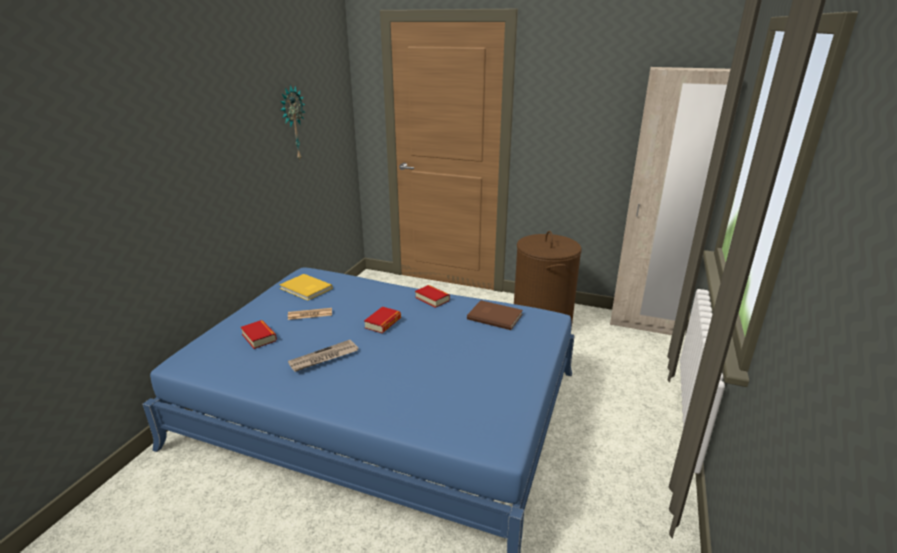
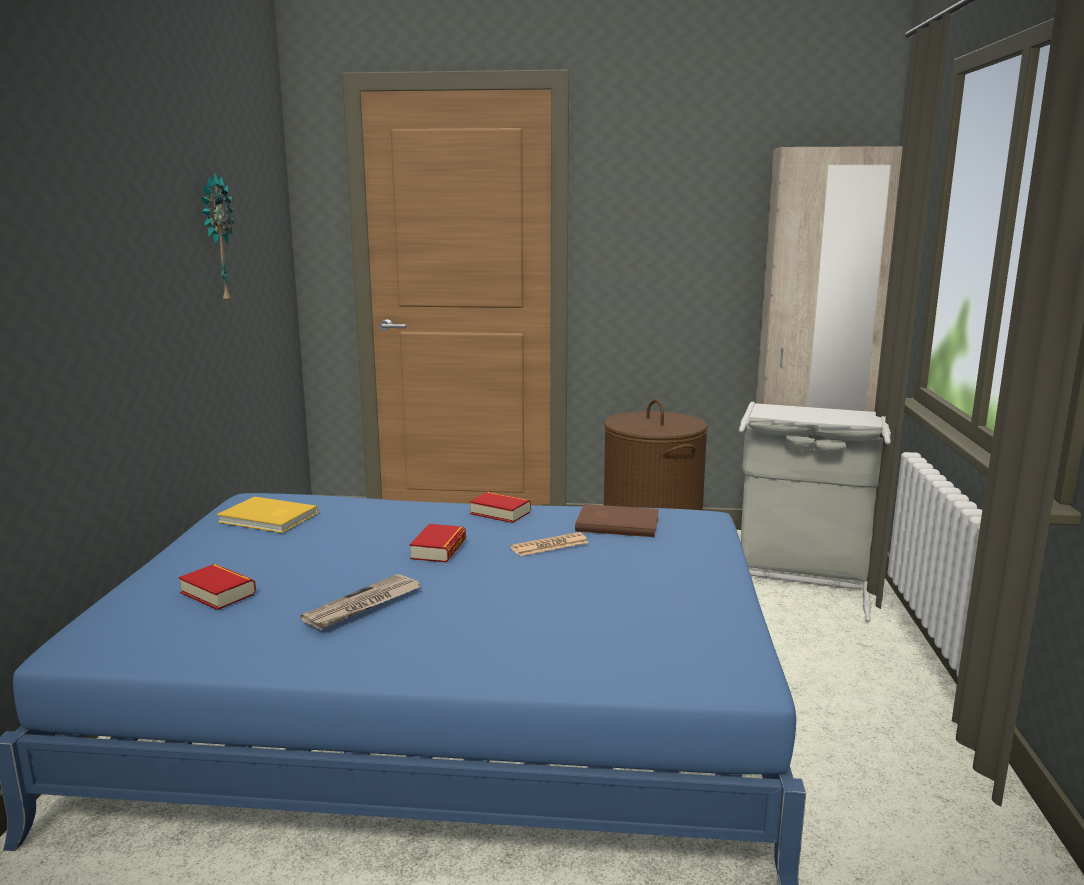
camera: 15 degrees left, 10 degrees down
newspaper [288,308,332,320] -> newspaper moved to [510,532,589,556]
none -> grey laundry basket [739,402,891,622]

